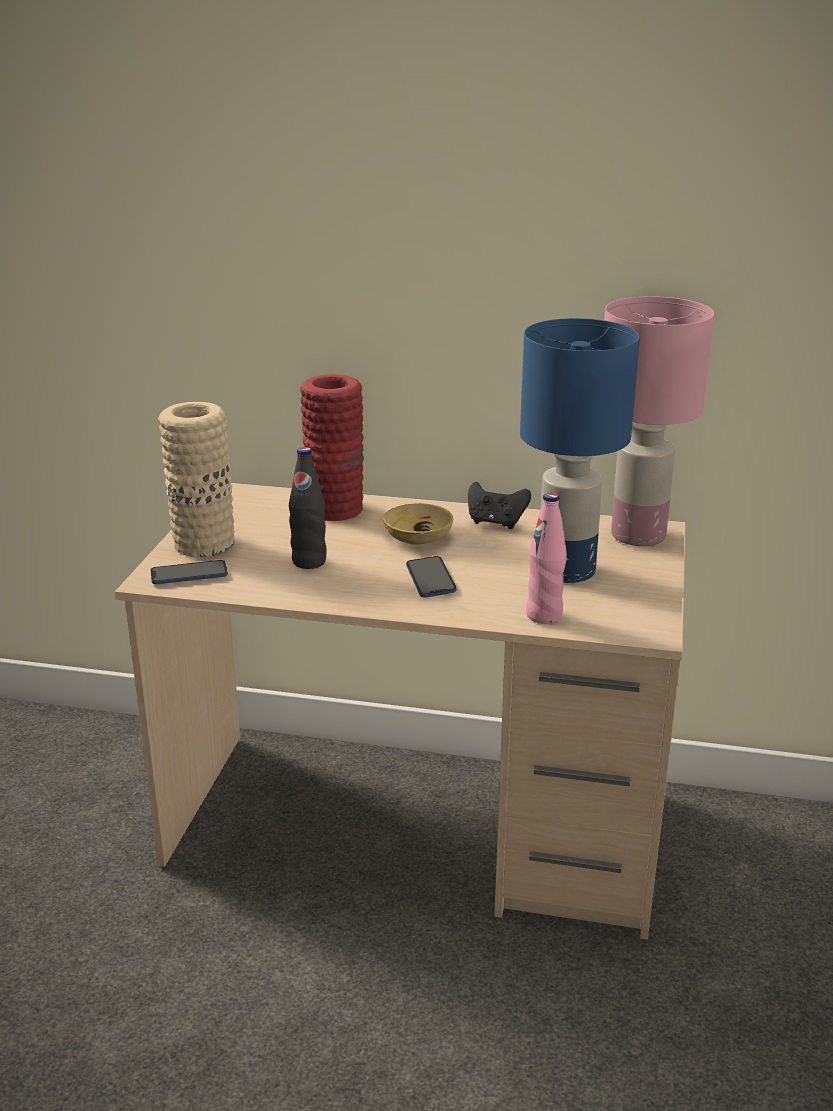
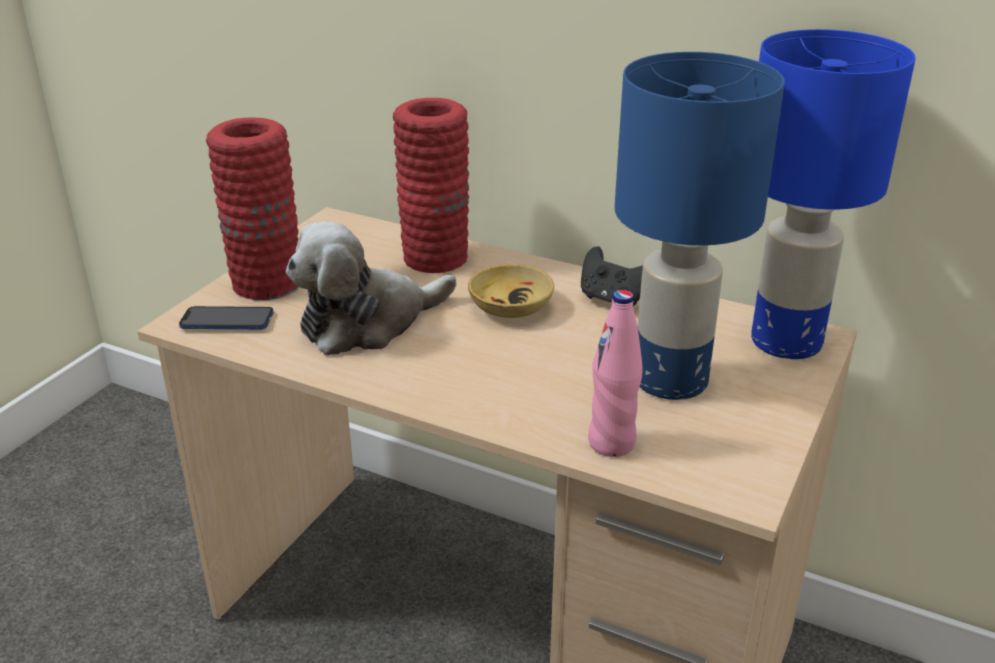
camera: 15 degrees right, 5 degrees up
beige vase [158,402,235,557] -> red vase [206,117,299,300]
black bottle [289,447,327,569] -> plush toy [286,221,457,355]
phone [406,556,457,598] -> none
pink table lamp [604,296,715,546] -> blue table lamp [751,29,916,359]

